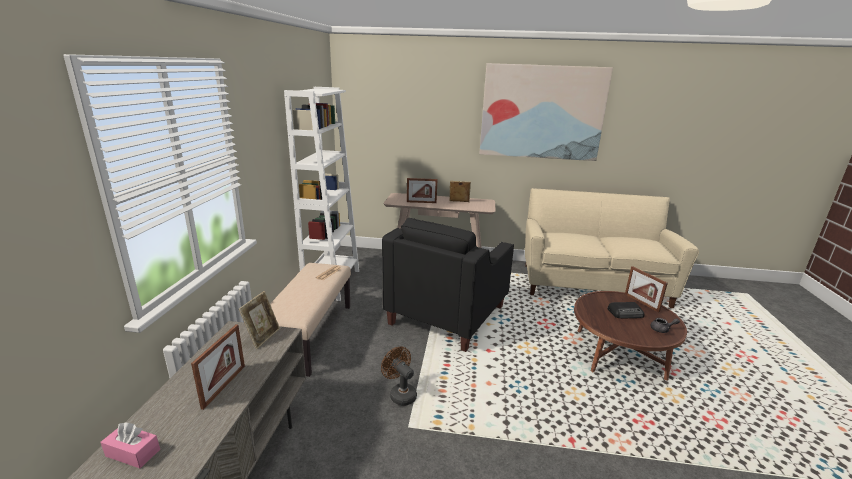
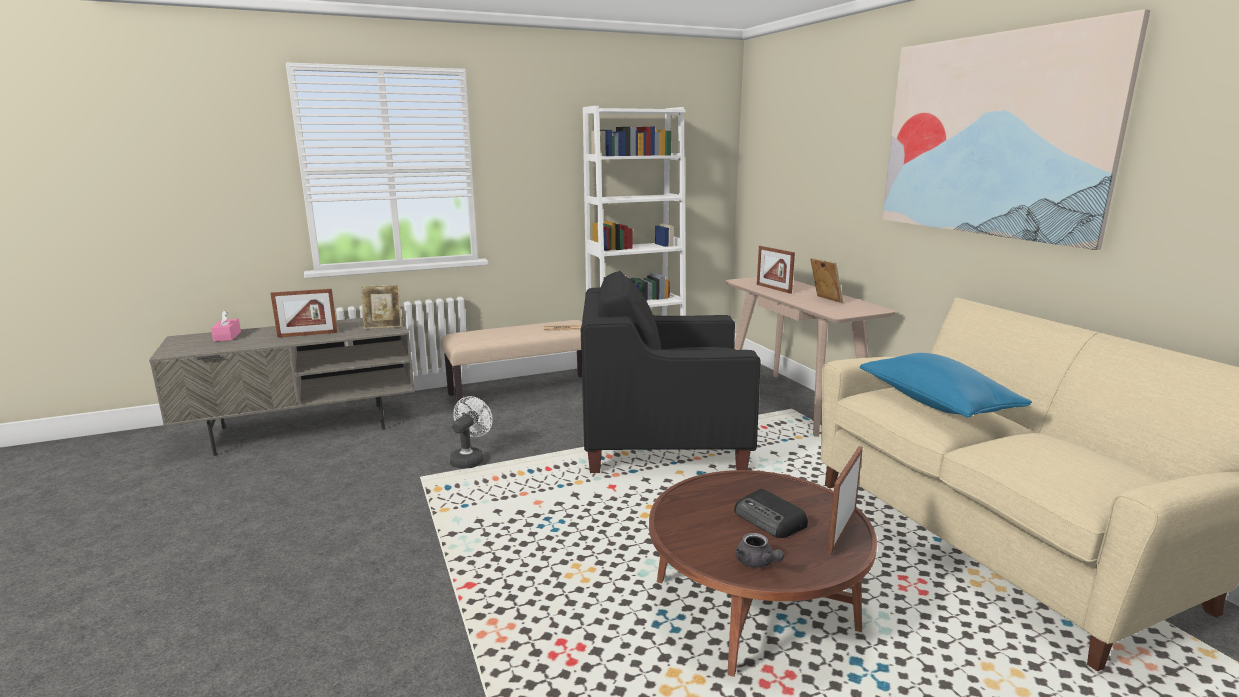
camera: 60 degrees right, 5 degrees down
brown fan [381,346,417,406] -> white fan [450,396,493,469]
none -> blue pillow [860,353,1032,417]

